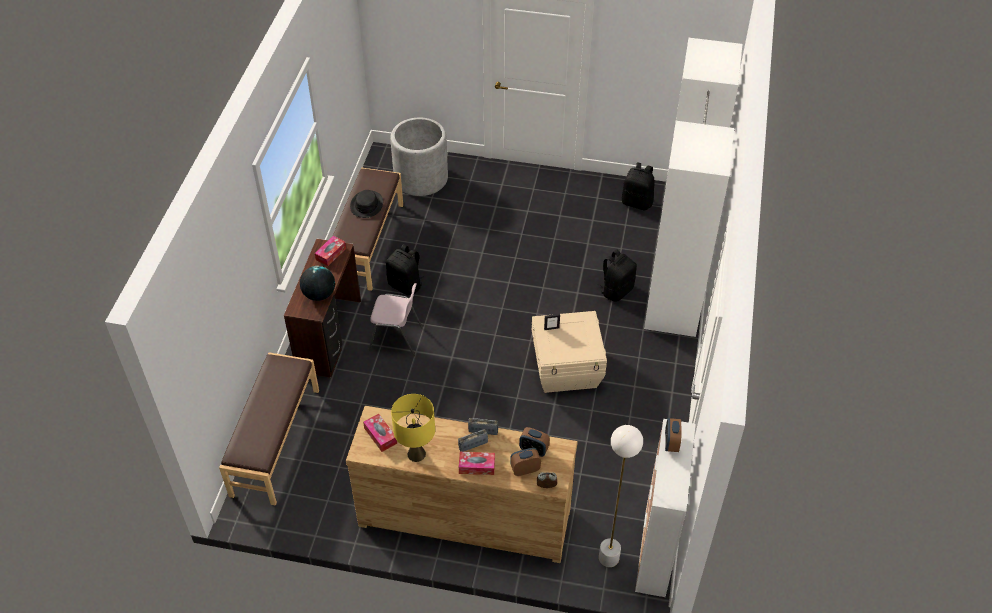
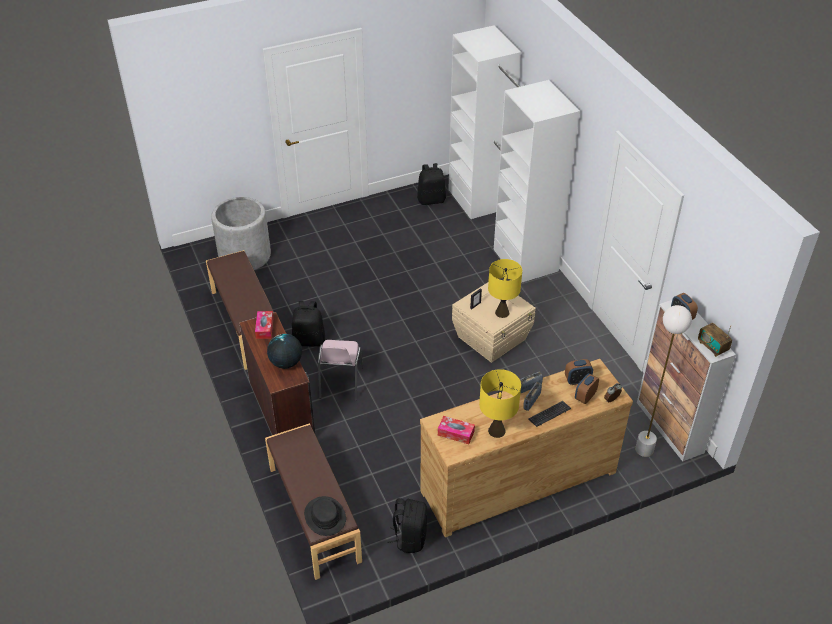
camera: 35 degrees left, 5 degrees down
black hat [350,190,383,218] -> black hat moved to [304,496,346,536]
pink chair [368,283,423,356] -> pink chair turned 120 degrees clockwise [318,340,363,401]
tissue box [459,452,495,475] -> keyboard [528,401,571,427]
black backpack [597,249,637,302] -> black backpack moved to [387,498,427,553]
none -> yellow table lamp [488,259,522,318]
none -> radio [698,323,732,357]

